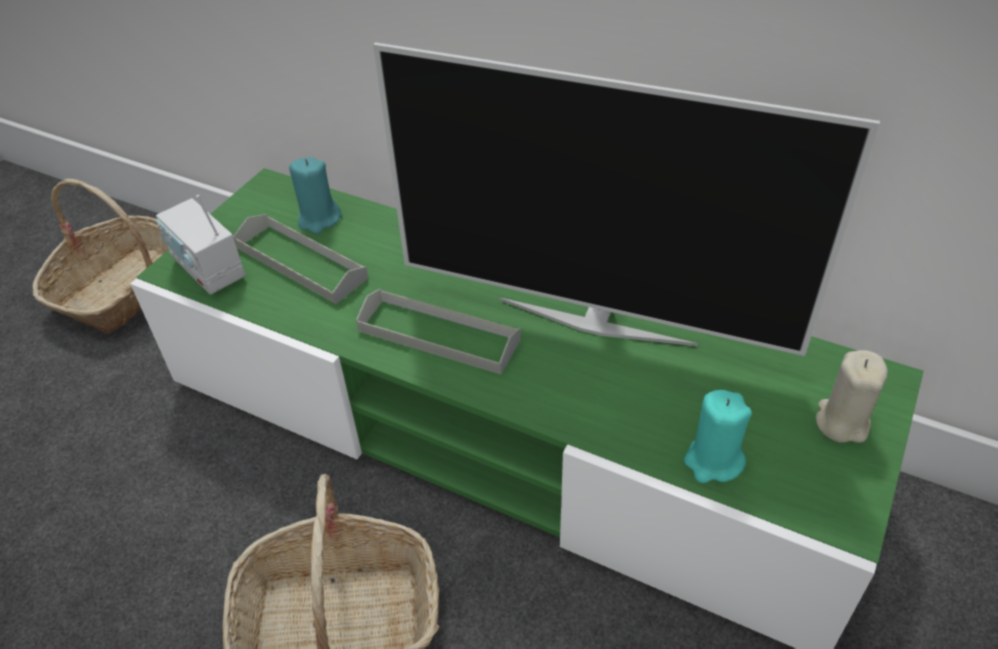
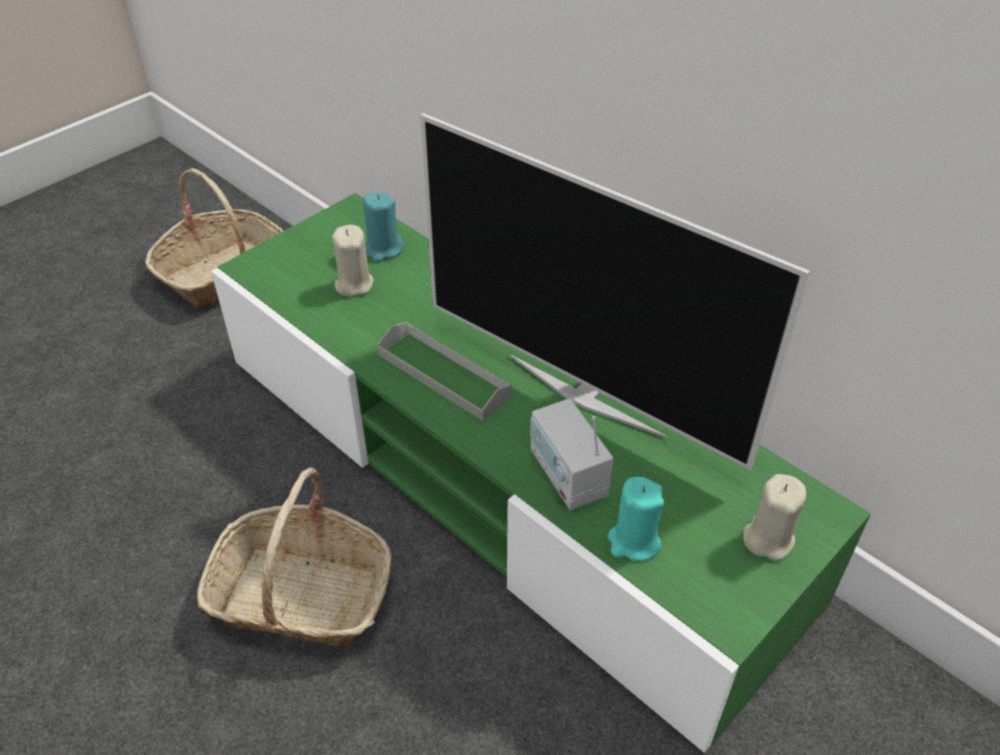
camera: 15 degrees right, 0 degrees up
radio [156,195,245,295] -> radio moved to [530,398,613,510]
grey tray [233,214,368,304] -> beige candle [332,225,373,297]

